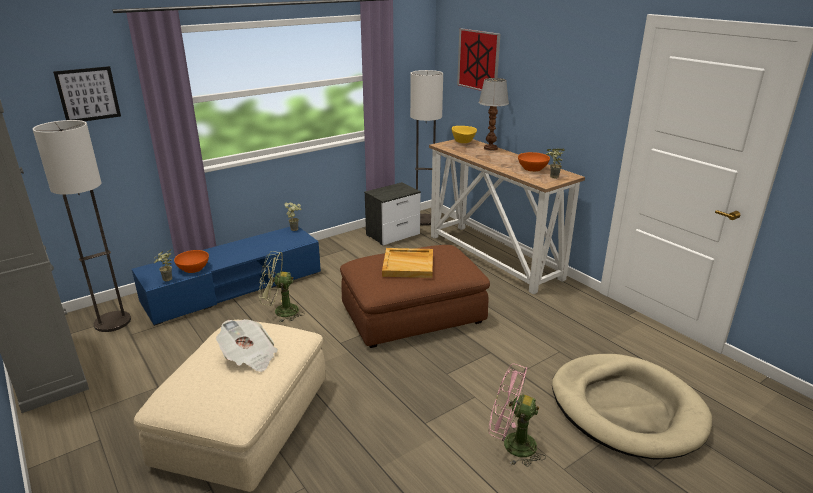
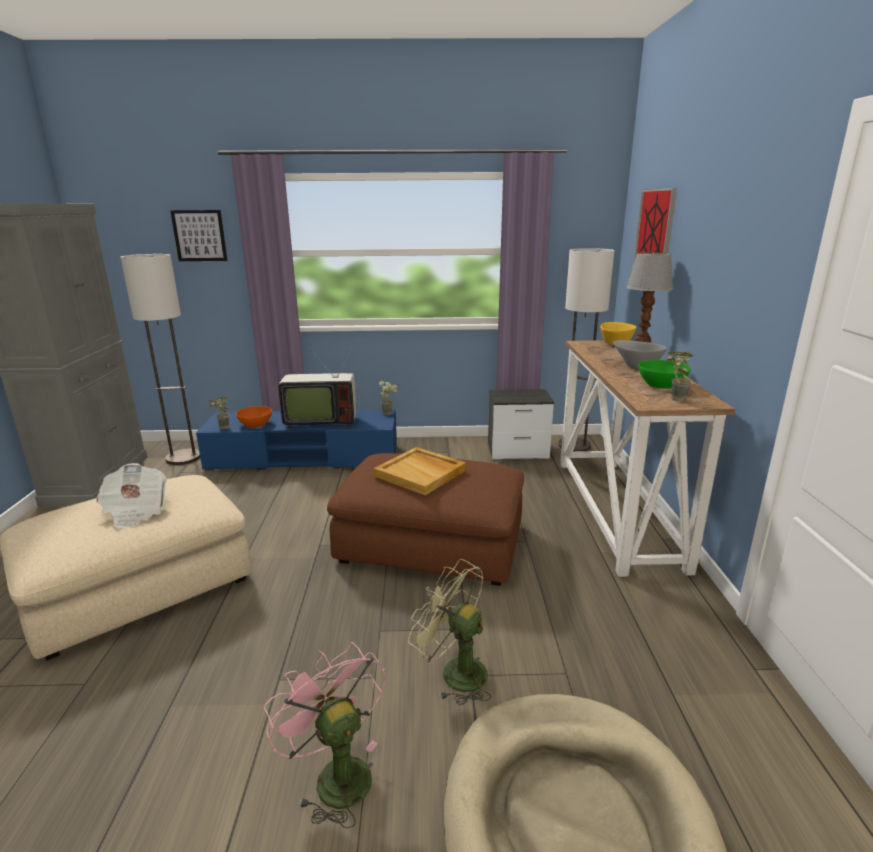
camera: 35 degrees right, 5 degrees down
green fan [259,251,305,322] -> green fan moved to [408,559,491,706]
orange bowl [518,152,550,172] -> green bowl [638,360,691,389]
none -> television [278,343,356,428]
none -> grey bowl [613,340,667,369]

